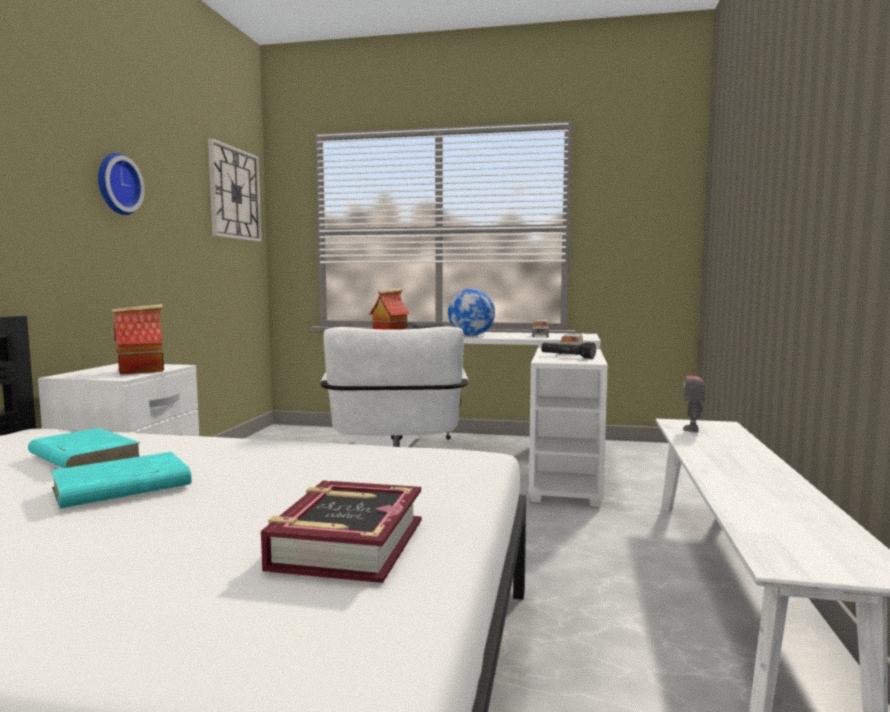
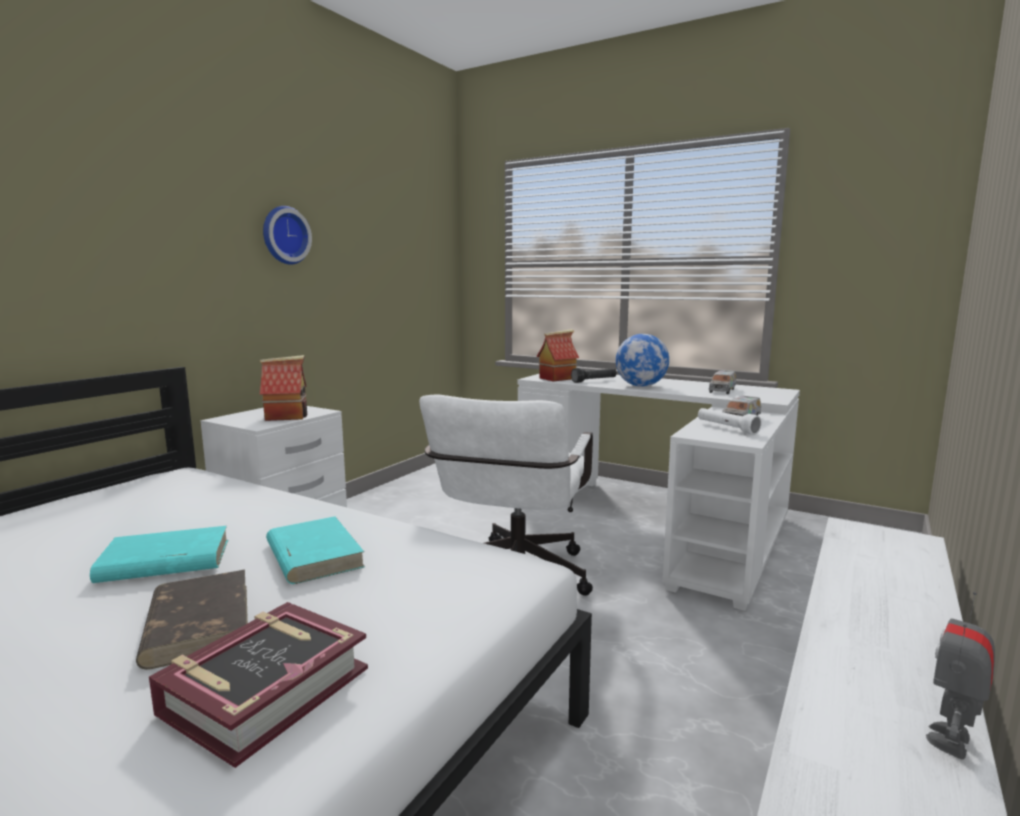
camera: 20 degrees right, 5 degrees up
turquoise book [28,428,141,468] -> turquoise book moved to [266,516,365,584]
wall clock [208,138,262,242] -> none
black flashlight [541,342,596,359] -> white flashlight [698,408,762,435]
toy robot [683,363,705,432] -> toy robot moved to [926,592,995,760]
none -> brown book [136,570,248,670]

